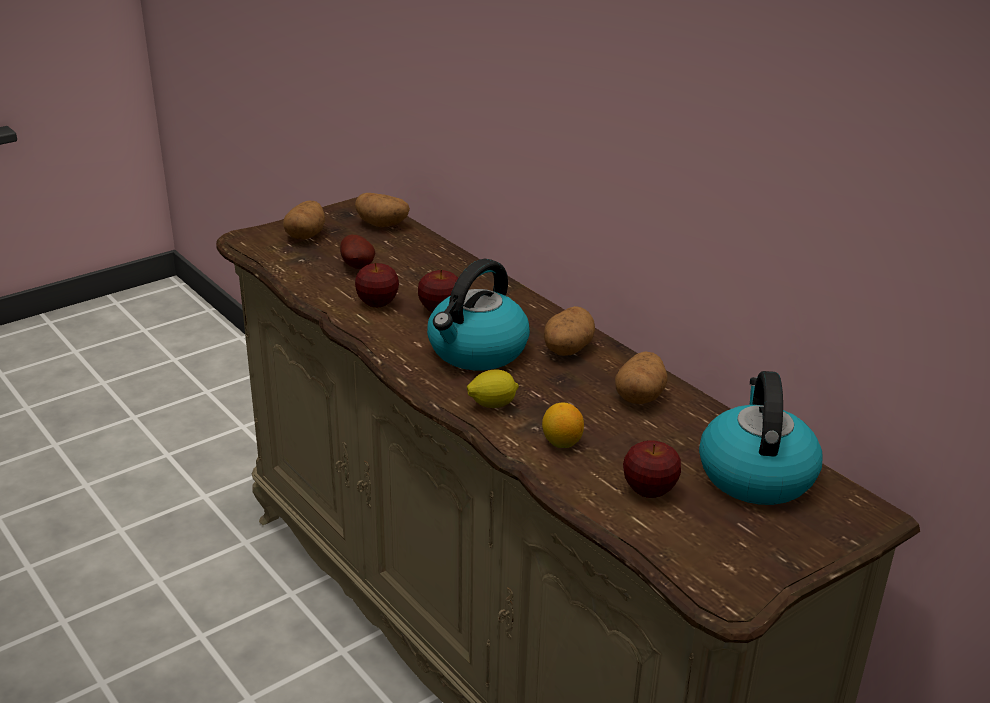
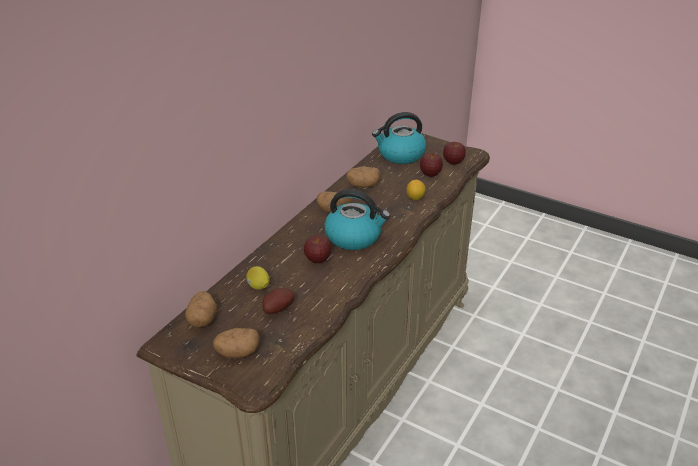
camera: 110 degrees left, 5 degrees up
apple [355,263,399,307] -> apple moved to [443,142,466,165]
lemon [467,370,519,408] -> lemon moved to [246,266,270,290]

